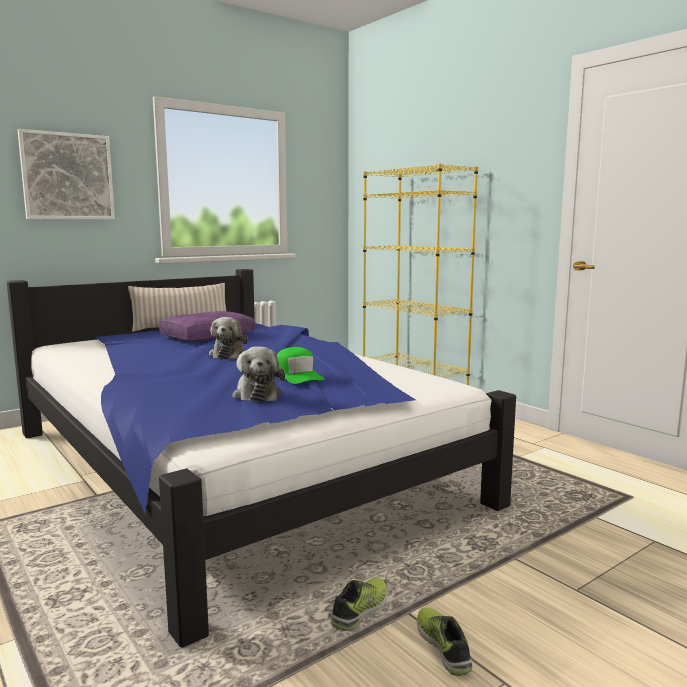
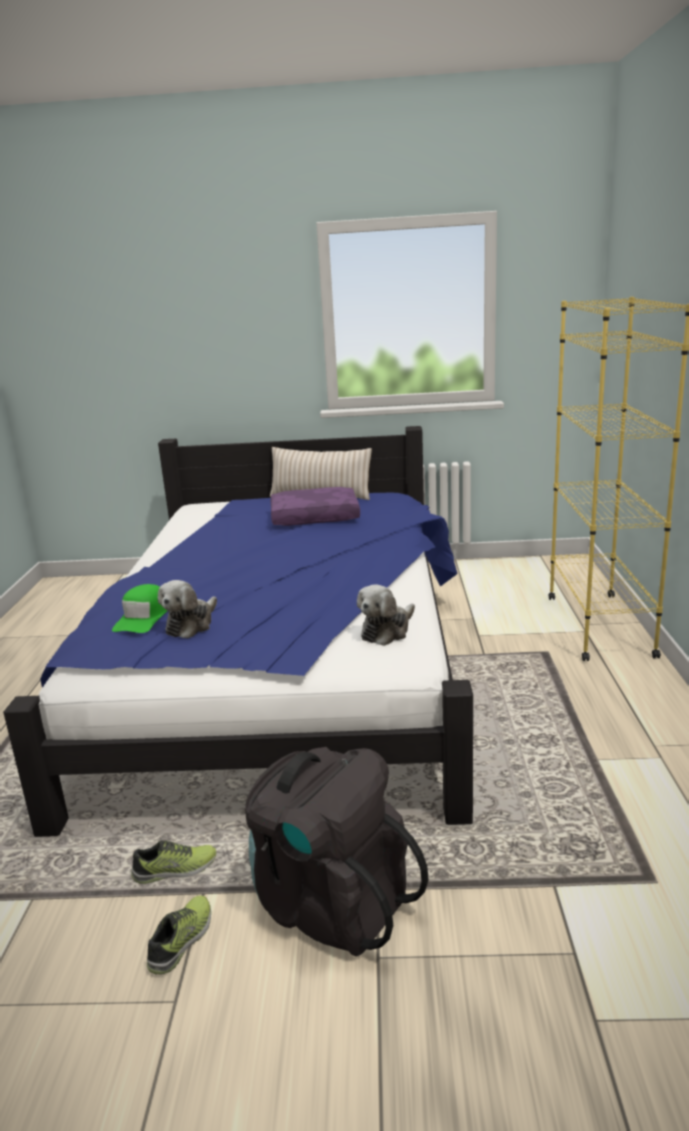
camera: 40 degrees right, 10 degrees up
picture [18,129,115,219] -> none
plush toy [209,317,248,359] -> plush toy moved to [357,585,415,646]
green cap [277,347,325,384] -> green cap moved to [112,584,168,633]
none -> black backpack [245,747,429,957]

